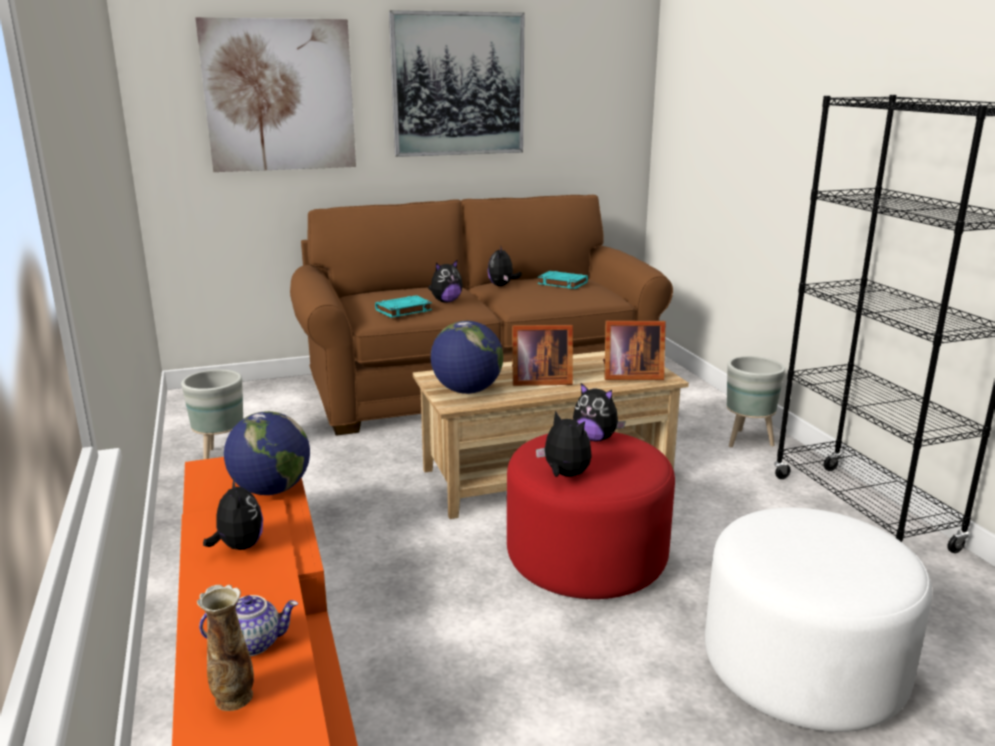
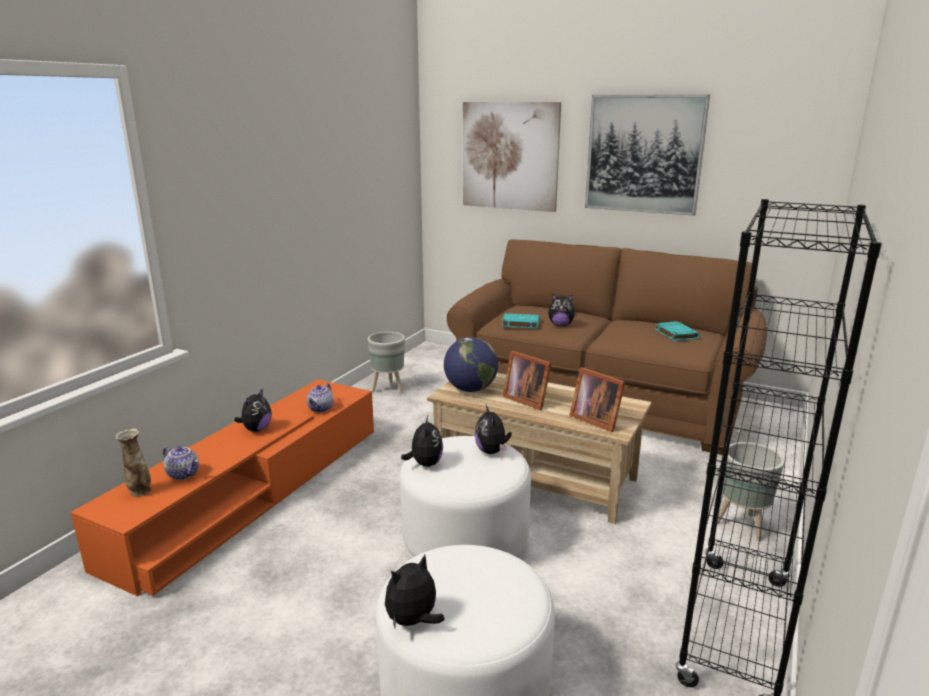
camera: 45 degrees right, 0 degrees up
globe [224,411,310,495] -> teapot [307,383,333,413]
plush toy [488,245,522,286] -> plush toy moved to [385,554,444,628]
red ottoman [507,432,675,599] -> white ottoman [400,436,531,557]

